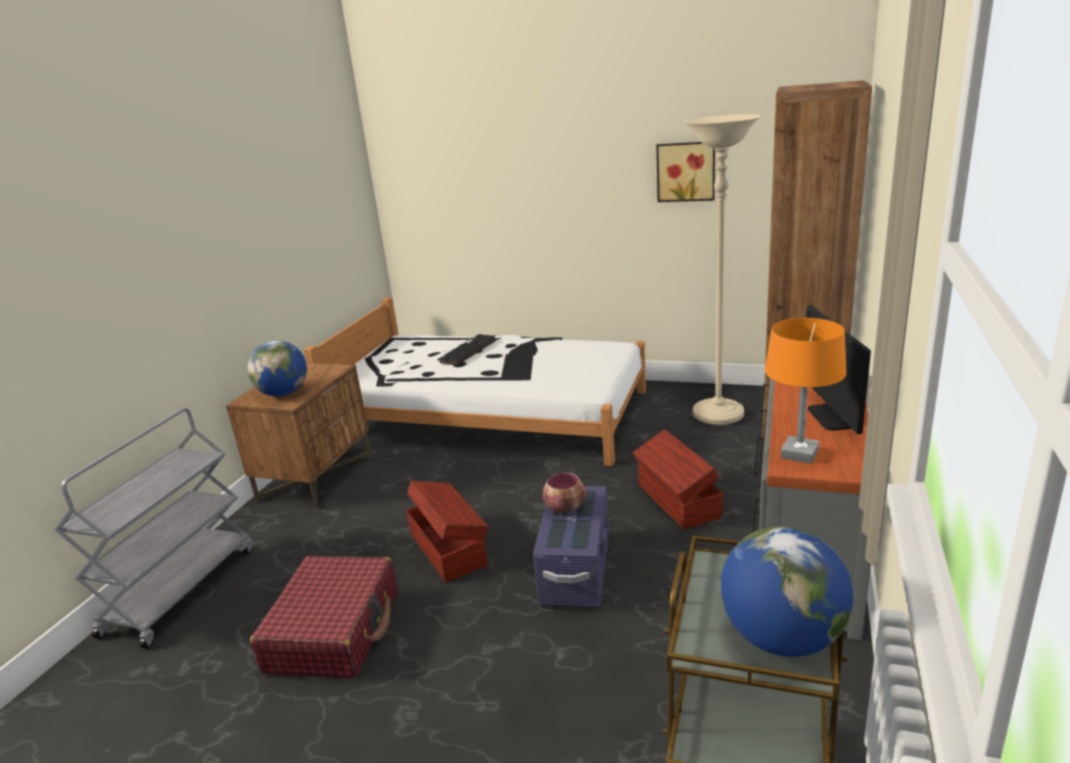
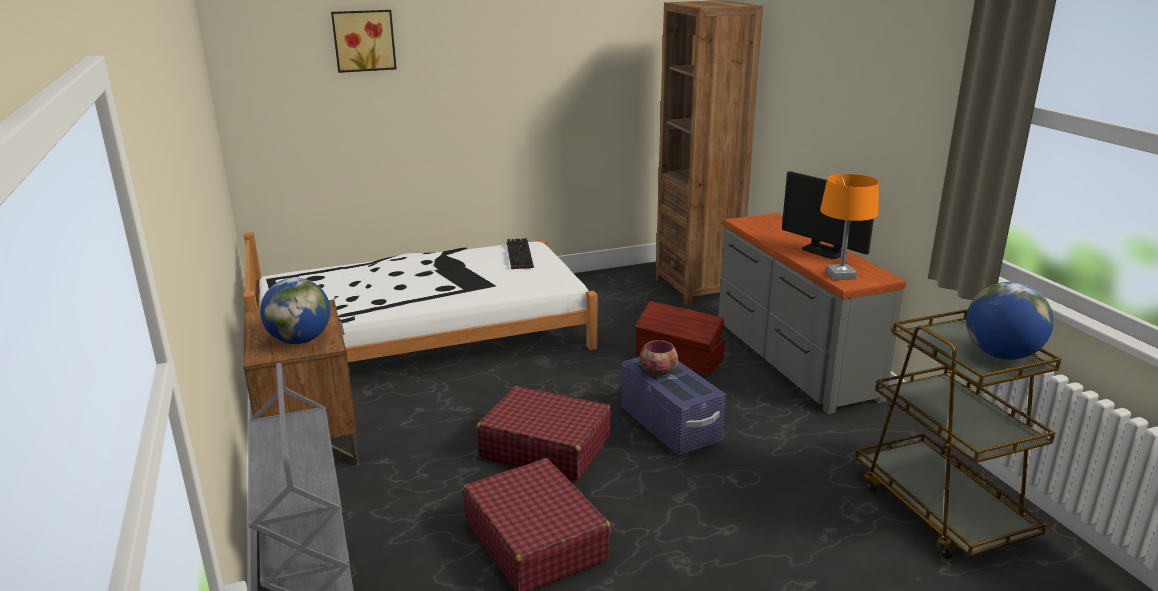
camera: 40 degrees left, 0 degrees up
brown storage box [406,480,488,583] -> red suitcase [477,386,611,481]
keyboard [439,334,497,365] -> keyboard moved to [507,238,534,269]
picture [656,142,715,202] -> picture moved to [331,10,397,73]
beige floor lamp [683,114,761,425] -> none

